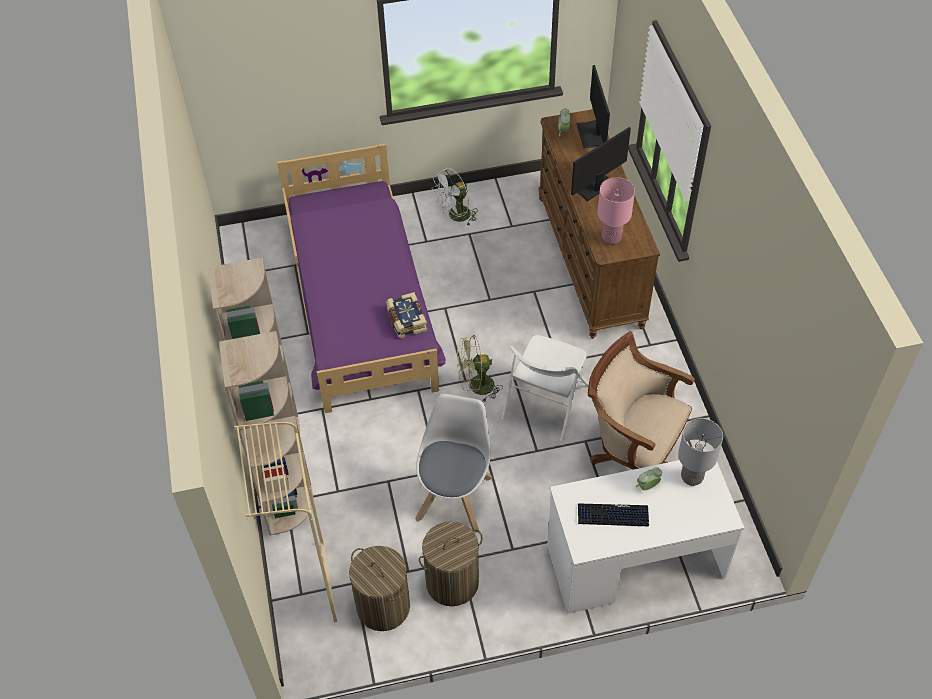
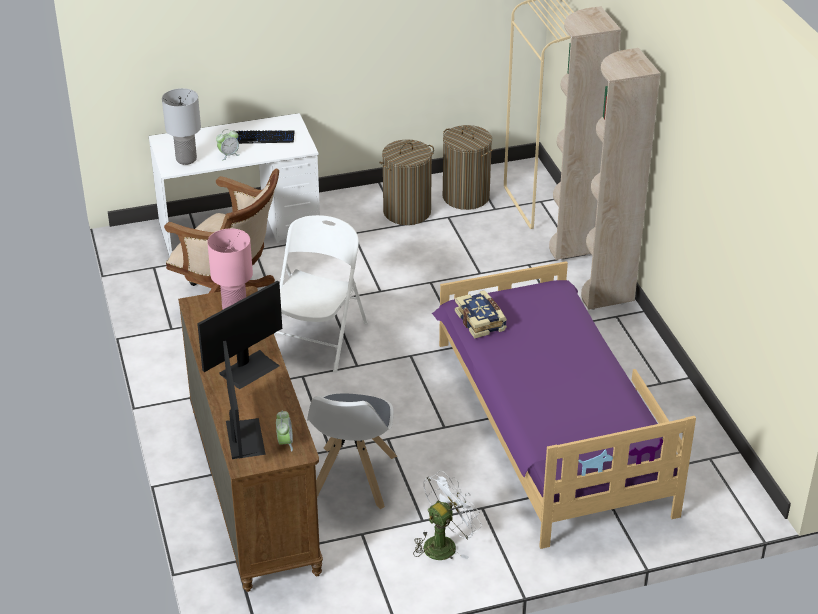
camera: 175 degrees right, 15 degrees down
chair [415,394,492,534] -> chair moved to [307,393,397,509]
green fan [457,335,503,402] -> none

